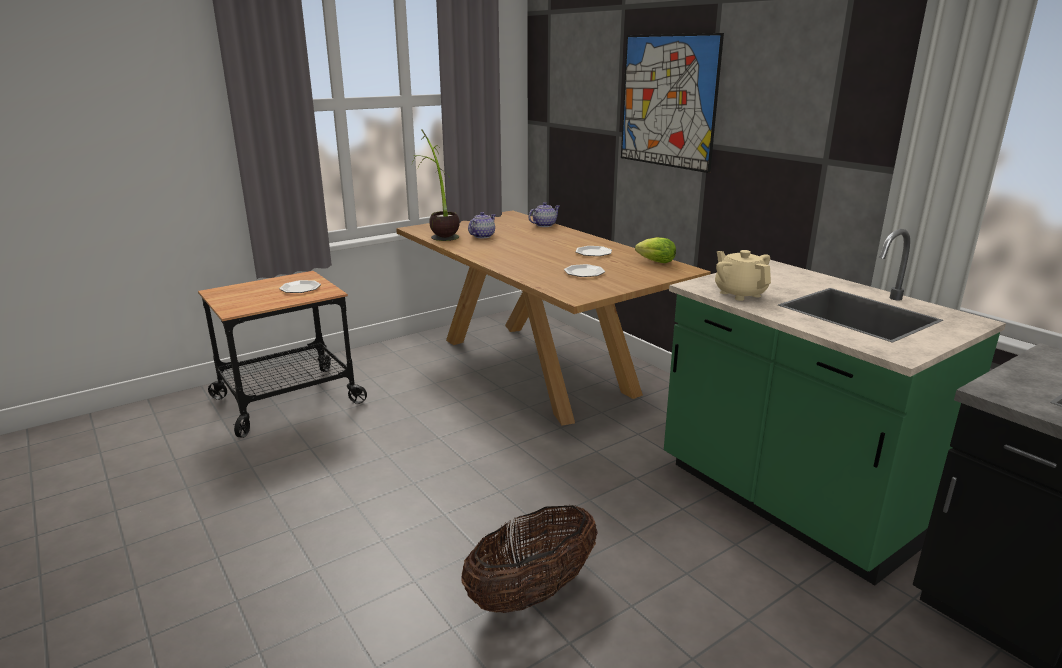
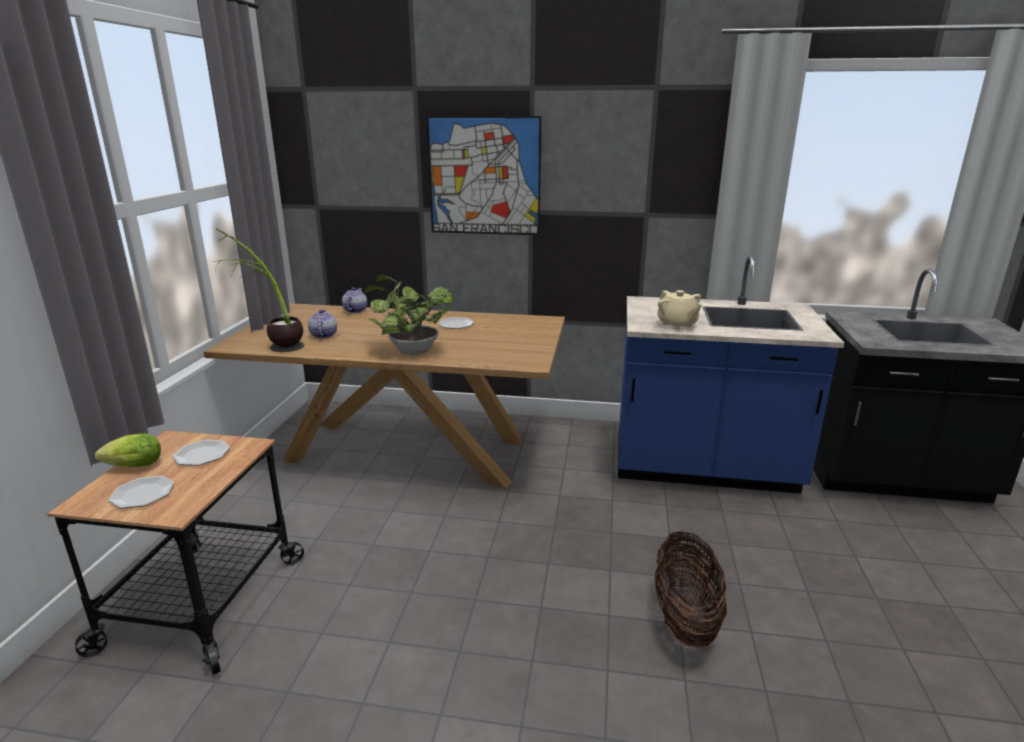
camera: 45 degrees left, 0 degrees up
plate [564,264,605,277] -> plate moved to [108,476,174,509]
lettuce [635,237,676,263] -> lettuce moved to [95,433,161,467]
green counter [664,229,1006,585] -> blue counter [618,256,844,494]
beige teapot [715,250,771,301] -> beige teapot turned 135 degrees counterclockwise [657,290,702,330]
none -> potted plant [364,274,453,355]

